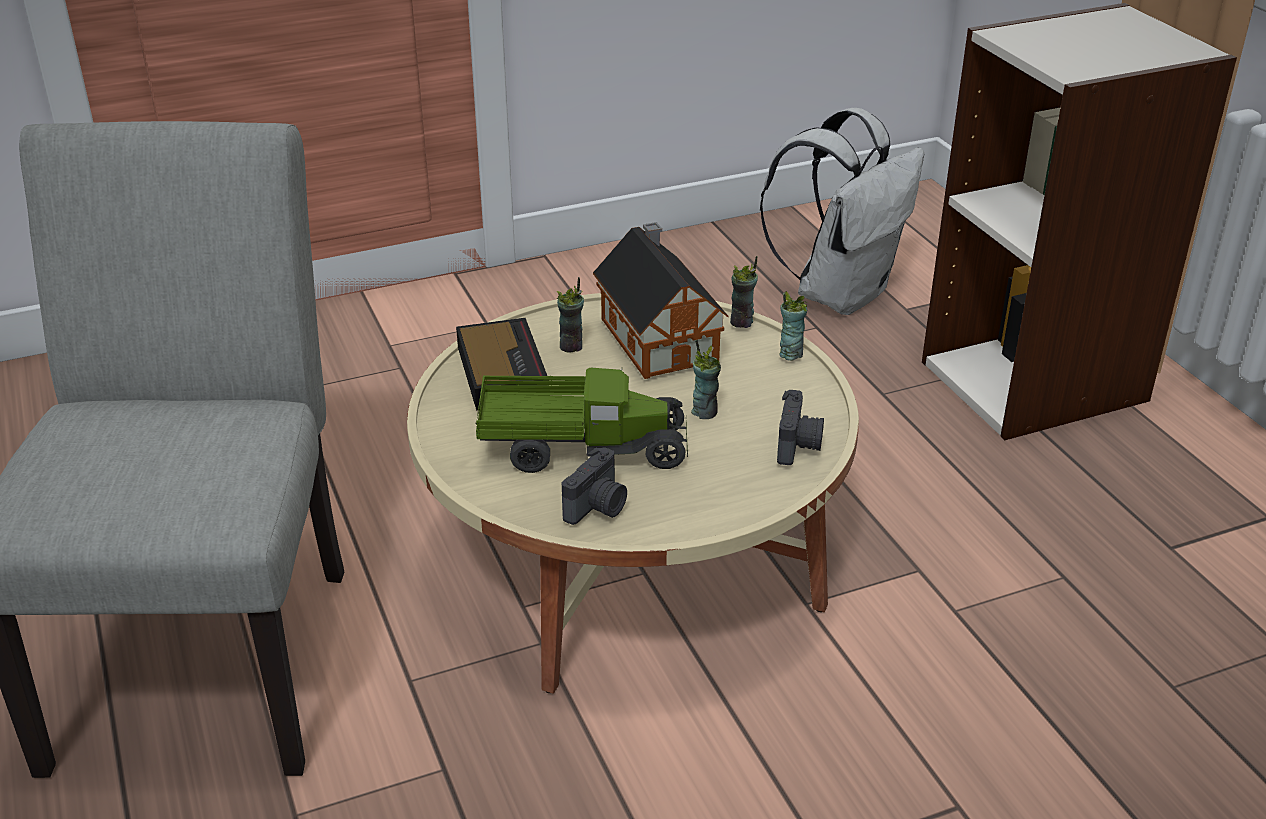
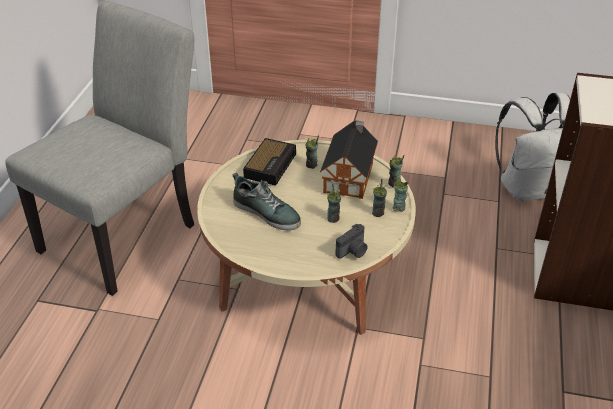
camera: 35 degrees right, 5 degrees up
toy truck [475,368,688,473] -> shoe [232,173,301,230]
camera [562,447,627,525] -> none
none -> cup [372,179,387,217]

